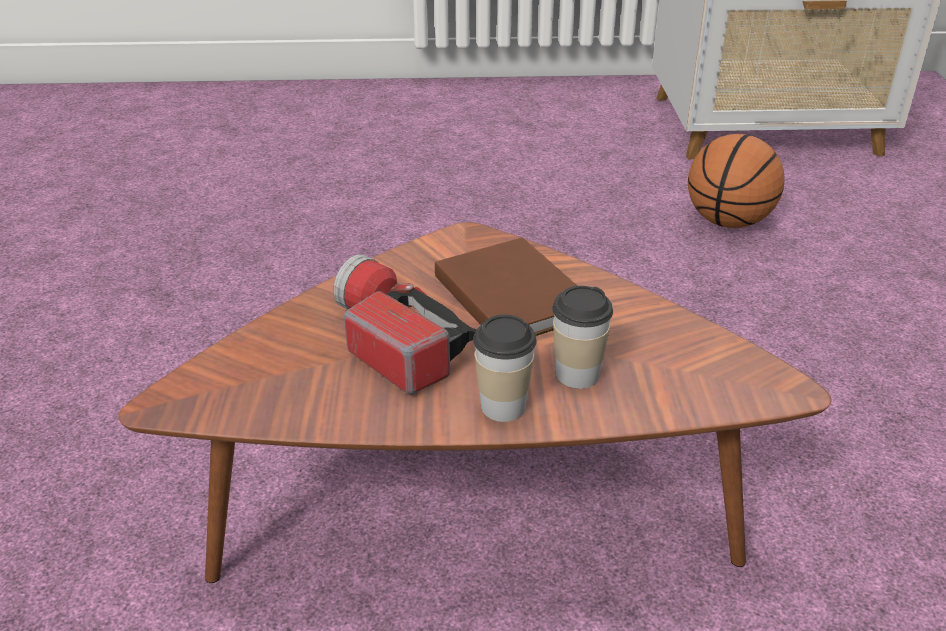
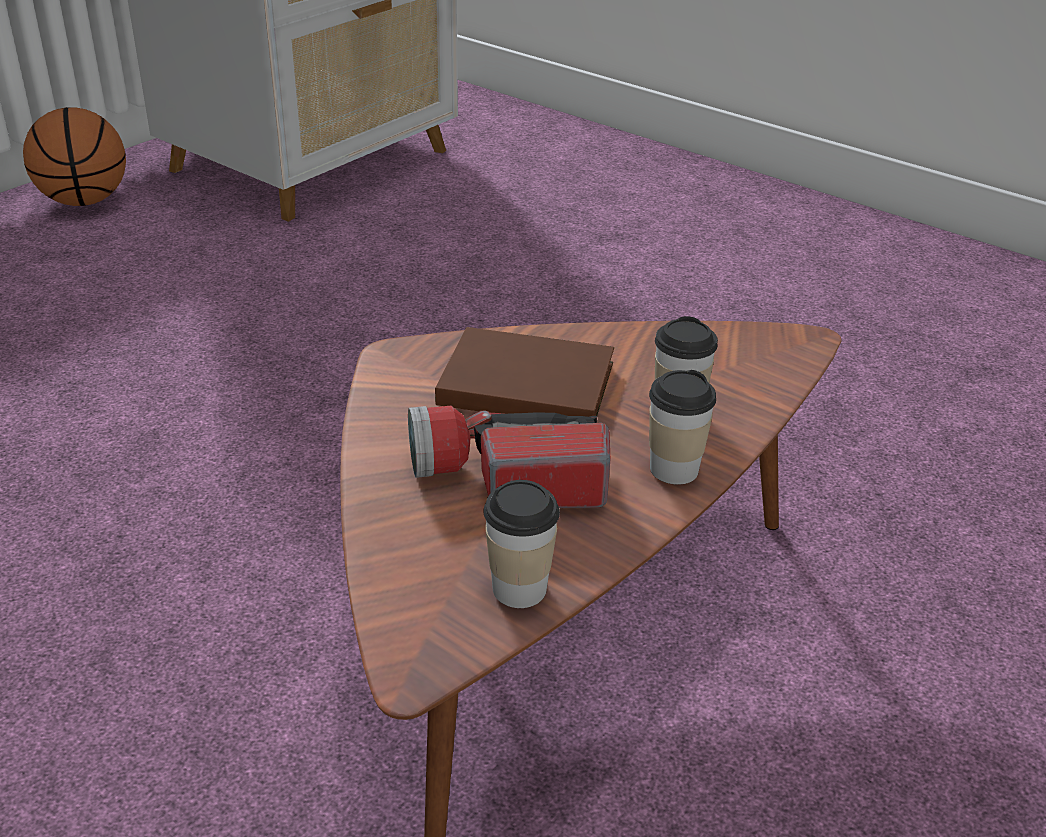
camera: 50 degrees left, 0 degrees up
basketball [688,134,785,228] -> basketball moved to [23,107,126,206]
none -> cup [483,480,560,608]

